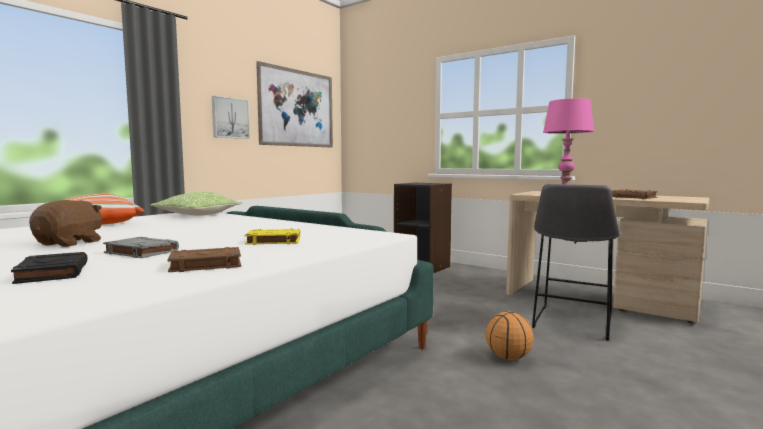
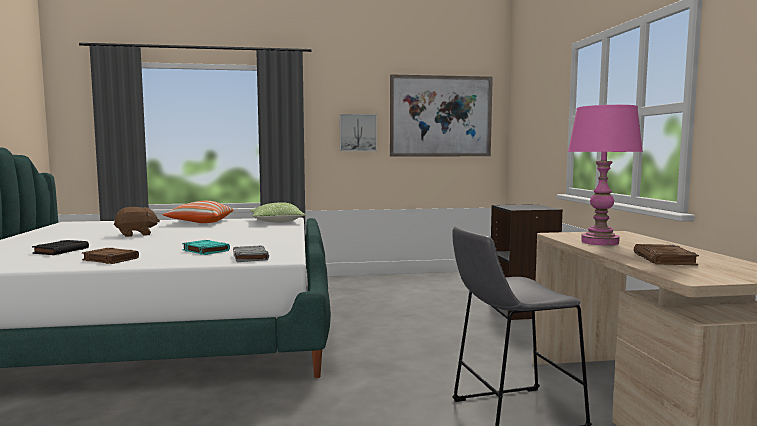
camera: 45 degrees right, 0 degrees up
grey book [103,237,179,258] -> grey book moved to [233,245,269,262]
yellow book [245,229,300,245] -> turquoise book [182,240,230,255]
basketball [485,311,534,360] -> none

